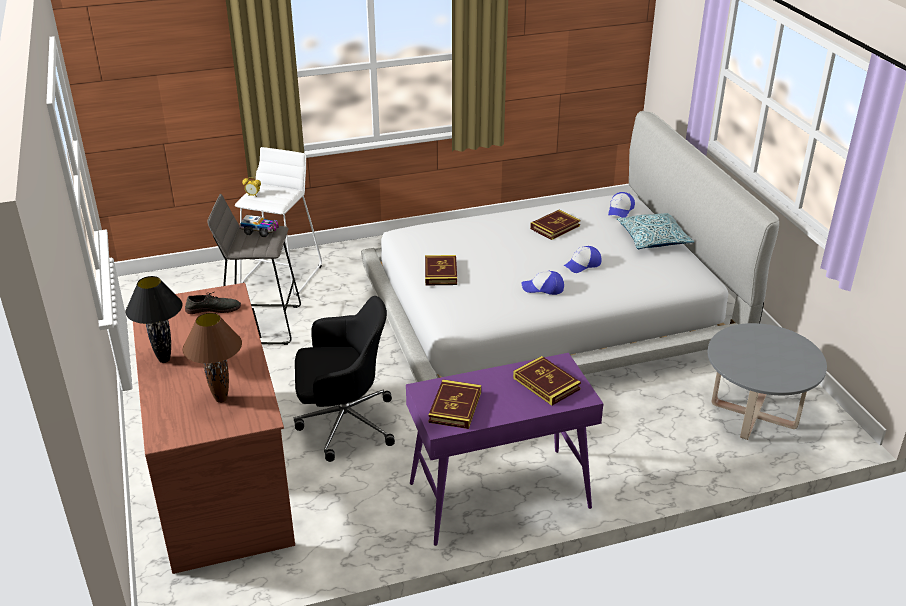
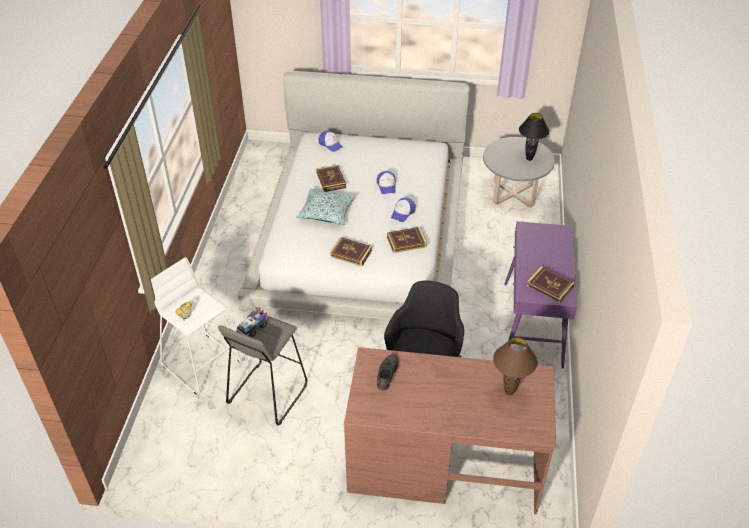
camera: 65 degrees left, 10 degrees up
black table lamp [126,276,182,363] -> black table lamp moved to [519,113,549,161]
book [513,356,581,406] -> book moved to [387,227,427,253]
pillow [617,213,694,249] -> pillow moved to [297,189,356,225]

